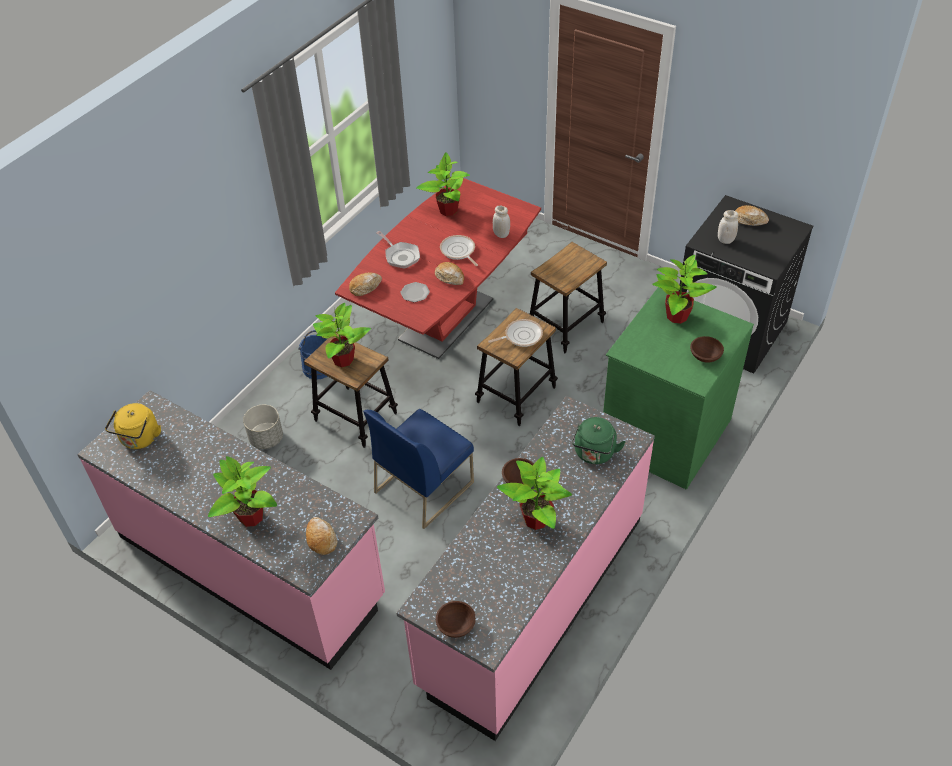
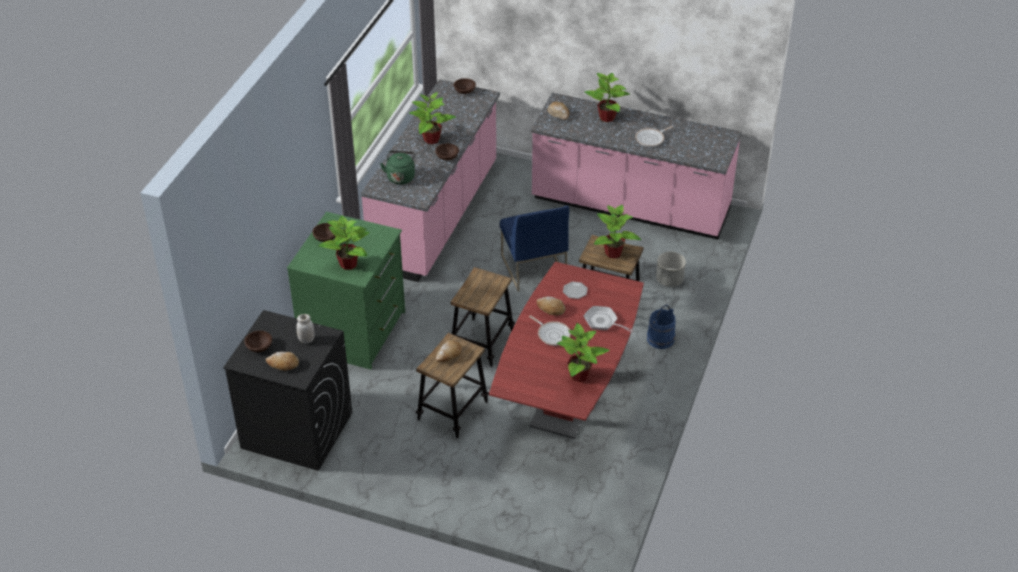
camera: 165 degrees right, 5 degrees down
yellow kettle [105,403,161,449] -> none
bread [349,272,382,296] -> bread moved to [436,340,462,362]
blue chair [363,409,474,529] -> blue chair turned 135 degrees clockwise [500,206,569,292]
frying pan [488,319,543,347] -> frying pan moved to [635,126,673,147]
white jar [493,205,510,238] -> none
none -> brown bowl [244,331,272,352]

